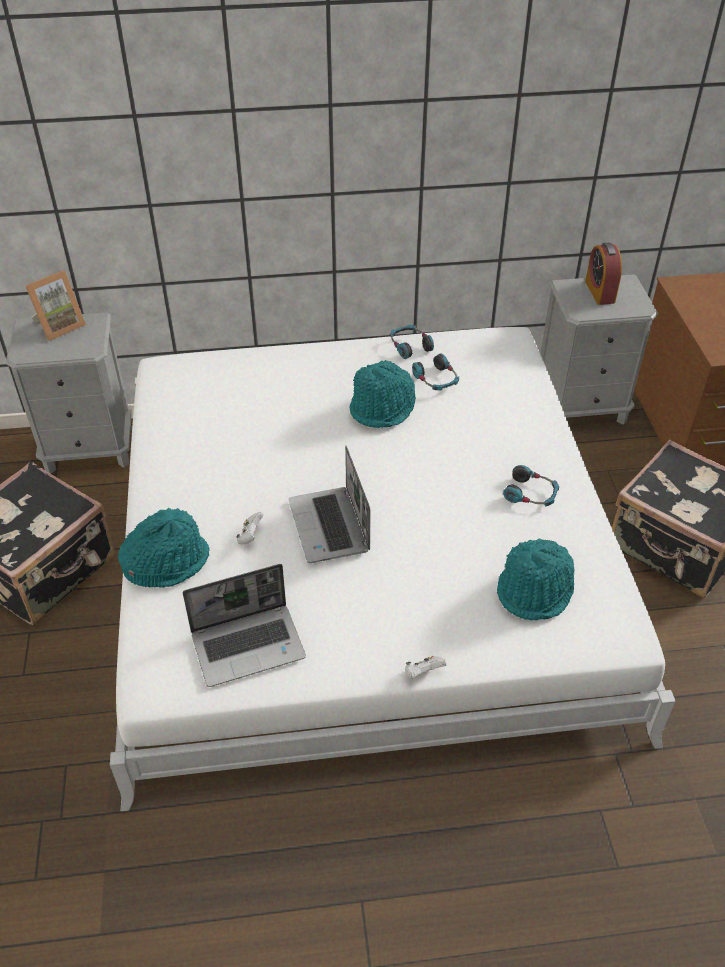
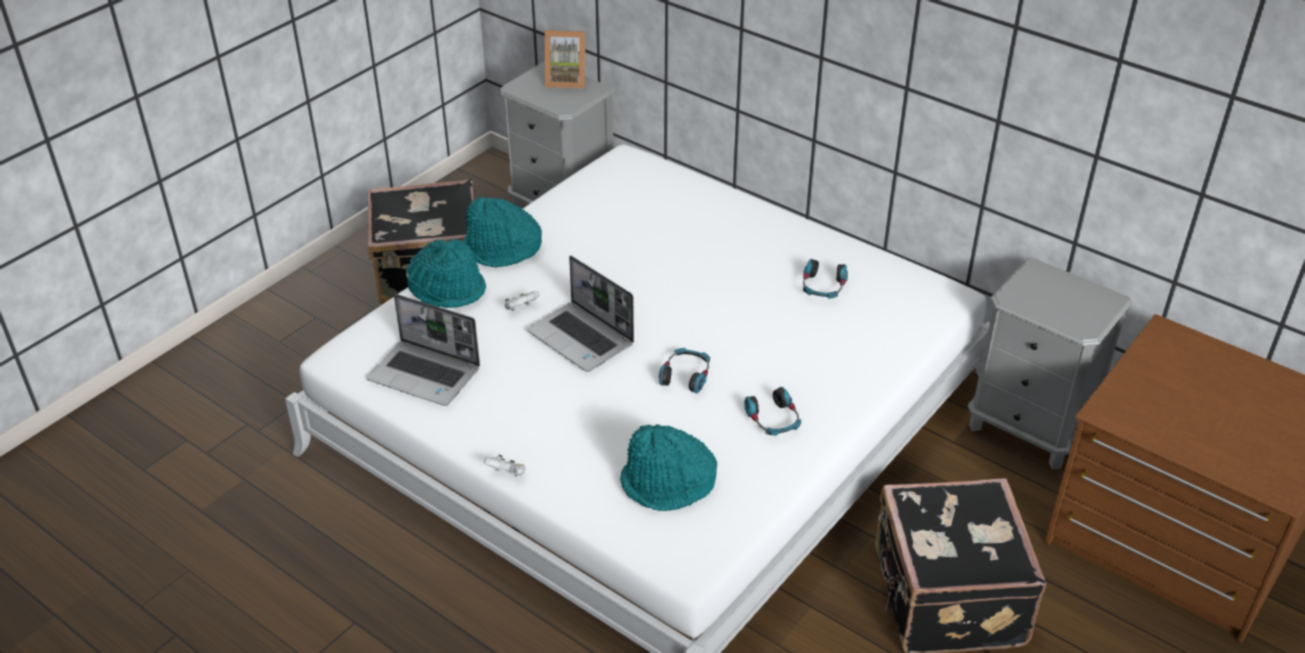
camera: 45 degrees right, 5 degrees down
laptop [289,446,370,563] -> laptop turned 75 degrees counterclockwise [527,255,634,372]
turquoise hat [349,360,416,428] -> turquoise hat moved to [463,197,542,267]
headphones [390,325,434,359] -> headphones moved to [659,348,710,393]
alarm clock [585,243,622,305] -> none

